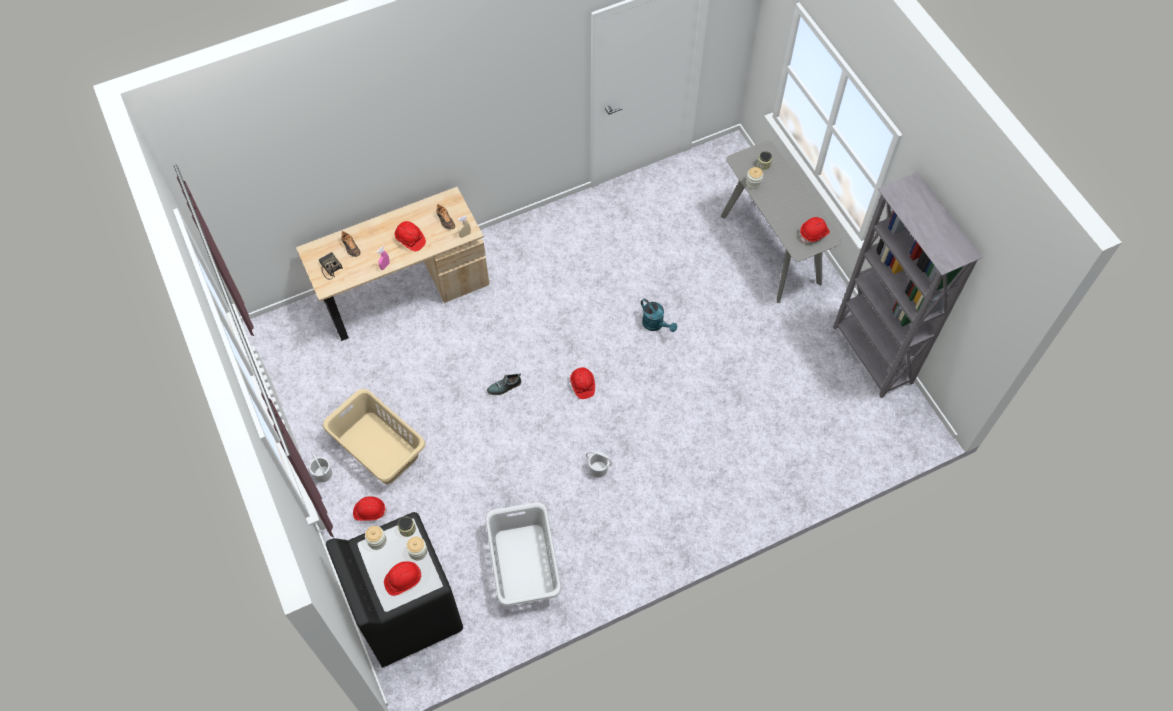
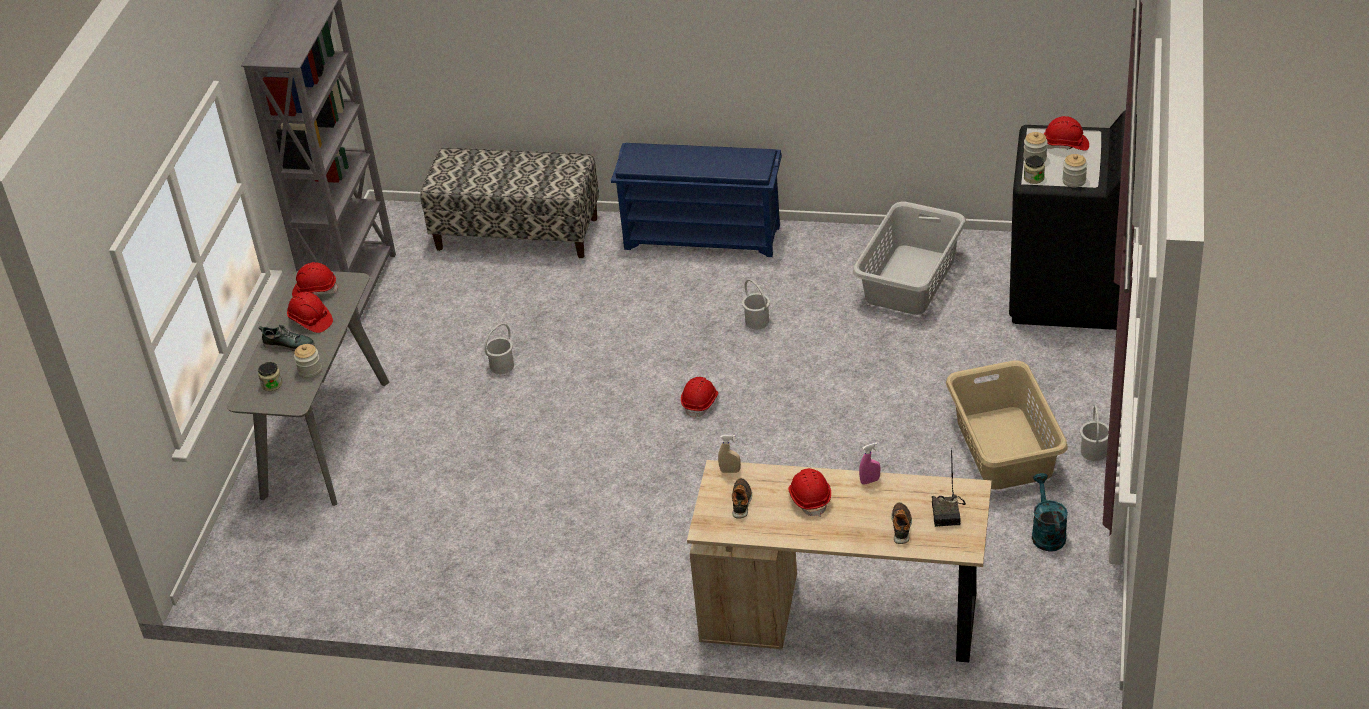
camera: 140 degrees left, 20 degrees down
red hard hat [353,496,387,521] -> red hard hat moved to [287,292,333,333]
shoe [487,373,521,395] -> shoe moved to [259,325,315,351]
turquoise watering can [641,299,677,332] -> turquoise watering can moved to [1032,473,1068,552]
none -> bench [420,148,599,258]
none -> white bucket [484,323,514,374]
none -> blue shoe rack [611,143,782,257]

